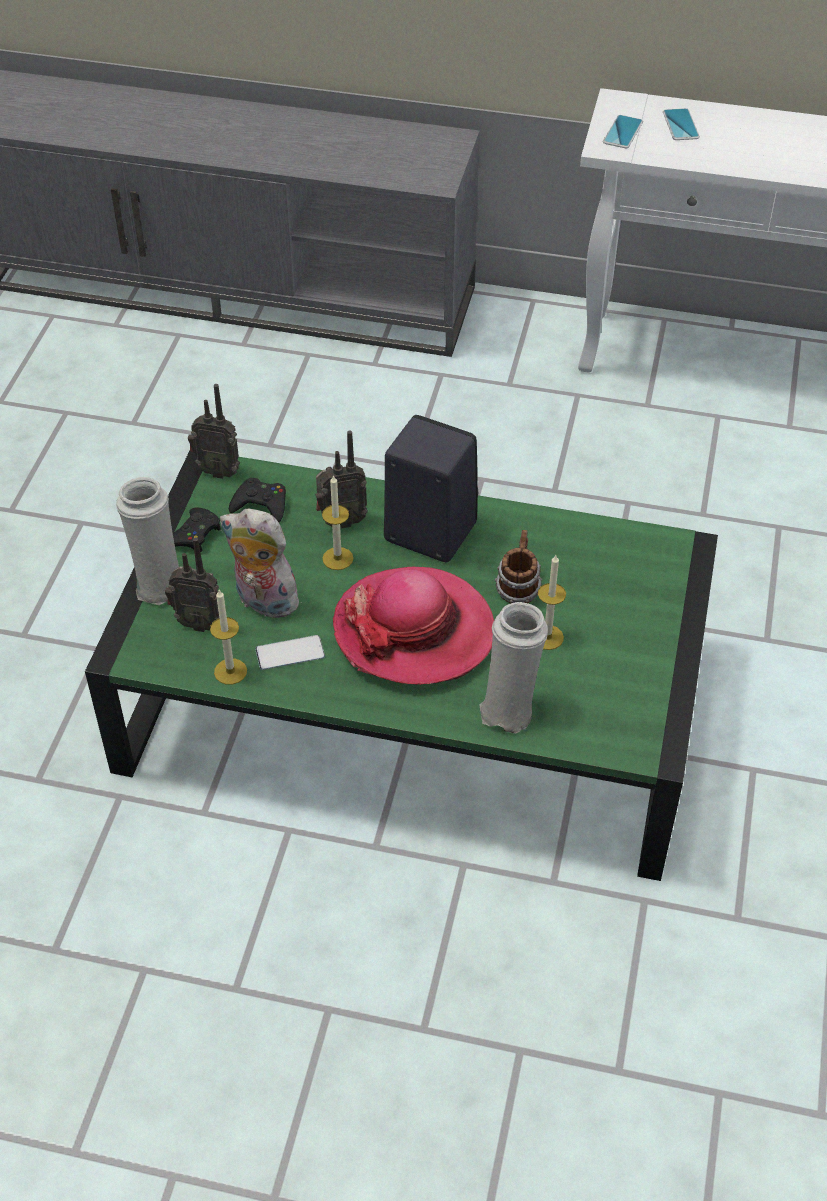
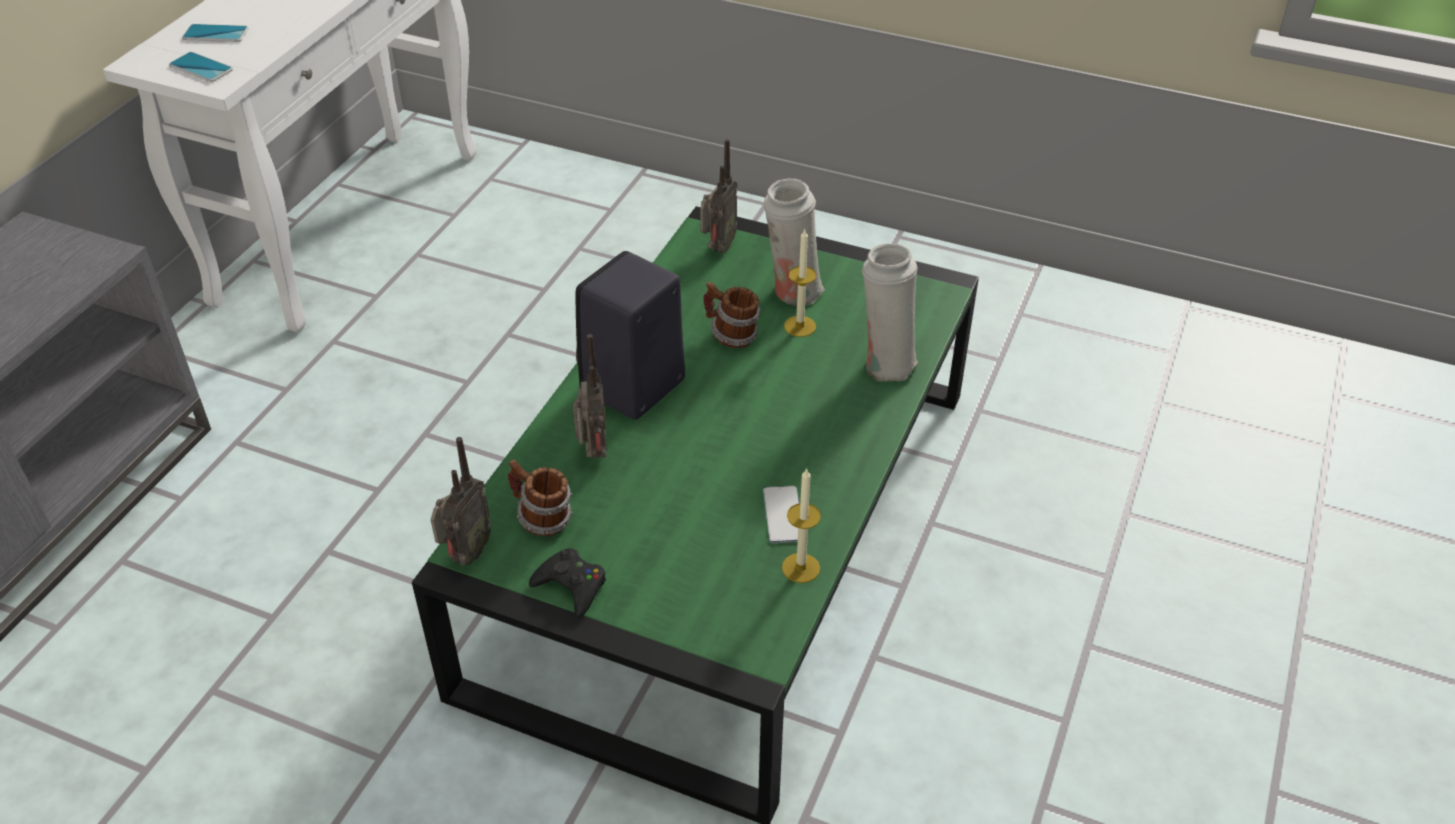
camera: 80 degrees left, 5 degrees down
white vase [116,477,179,605] -> white vase moved to [764,178,825,306]
radio [165,537,219,632] -> radio moved to [700,139,737,253]
plush toy [220,508,302,618] -> none
black game controller [229,478,286,523] -> mug [508,460,572,536]
candle [322,475,354,570] -> none
hat [333,567,494,685] -> none

